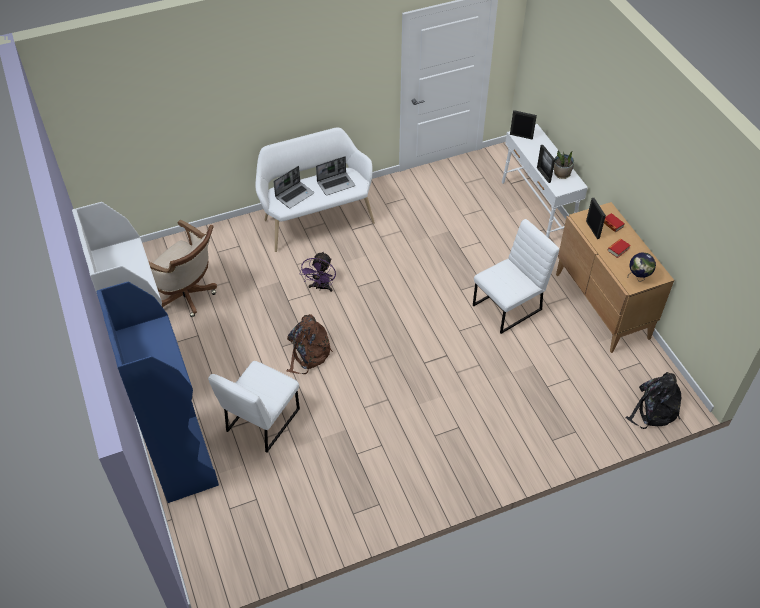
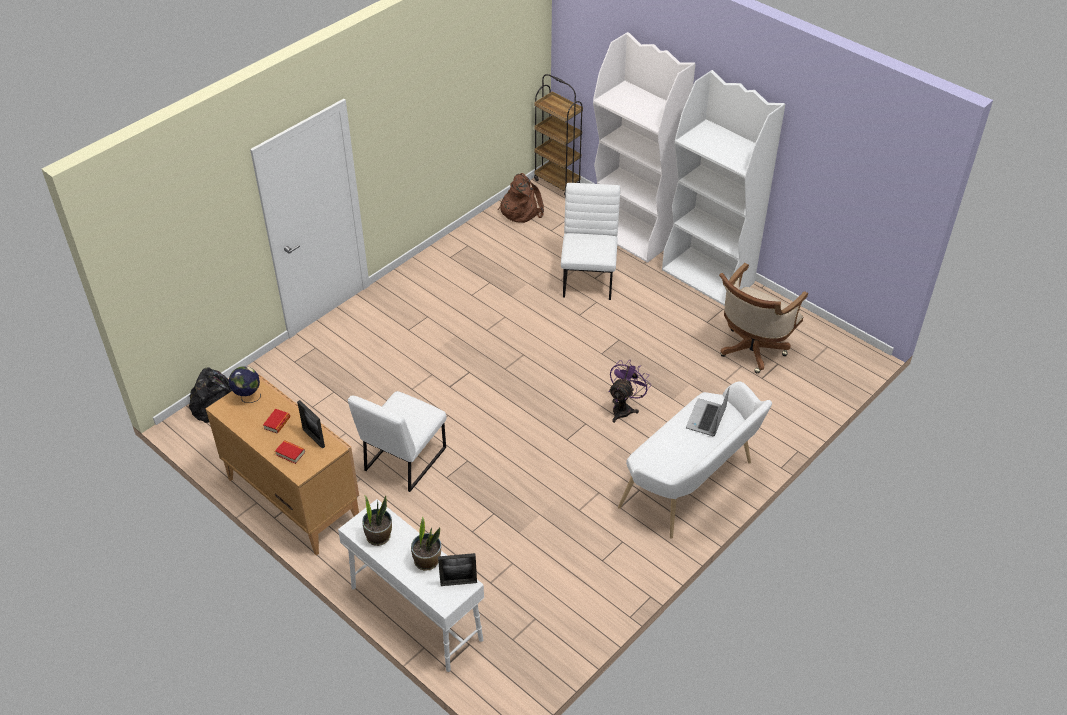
camera: 155 degrees right, 5 degrees down
blue bookcase [96,281,219,503] -> white bookcase [593,32,696,263]
office chair [148,220,217,317] -> office chair turned 60 degrees counterclockwise [719,263,808,373]
brown backpack [287,314,333,374] -> brown backpack moved to [498,173,544,223]
purple fan [300,251,336,292] -> purple fan turned 45 degrees clockwise [609,360,650,423]
laptop [316,156,355,196] -> none
picture frame [537,145,555,183] -> none
none -> potted plant [411,516,441,570]
none -> brown cart [534,74,583,195]

